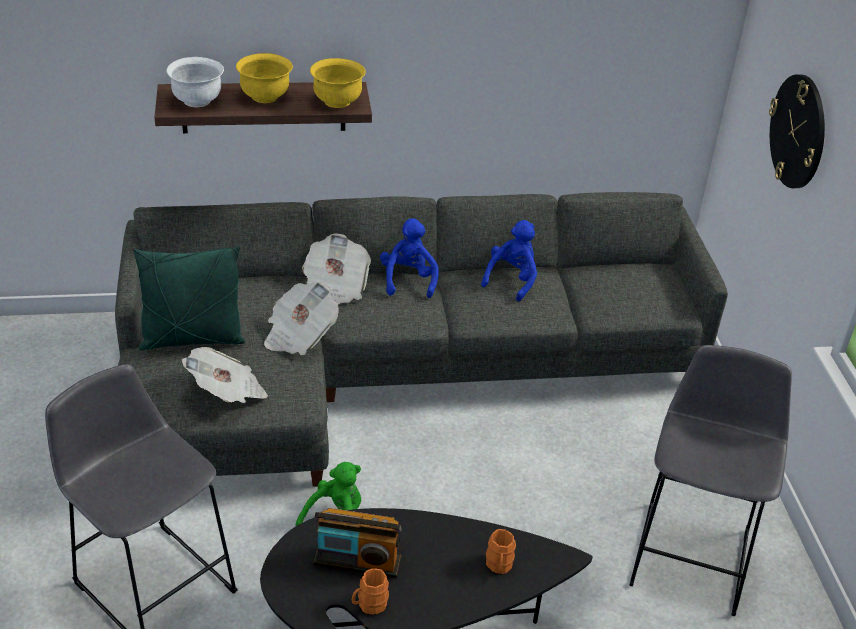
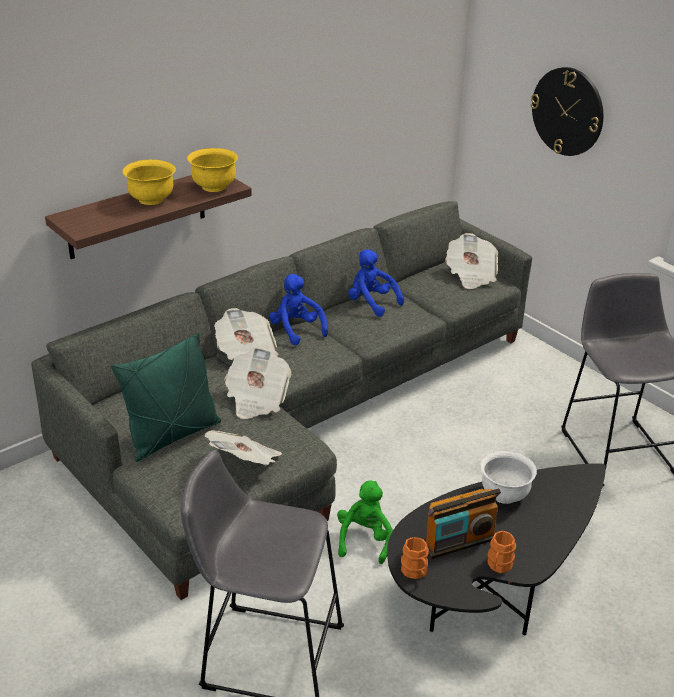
camera: 30 degrees left, 5 degrees down
white bowl [166,57,224,107] -> white bowl moved to [480,451,537,504]
blue plush toy [481,220,537,301] -> blue plush toy turned 45 degrees counterclockwise [348,249,404,317]
orange mug [486,529,516,574] -> orange mug moved to [401,537,429,579]
none -> newspaper [445,233,498,289]

